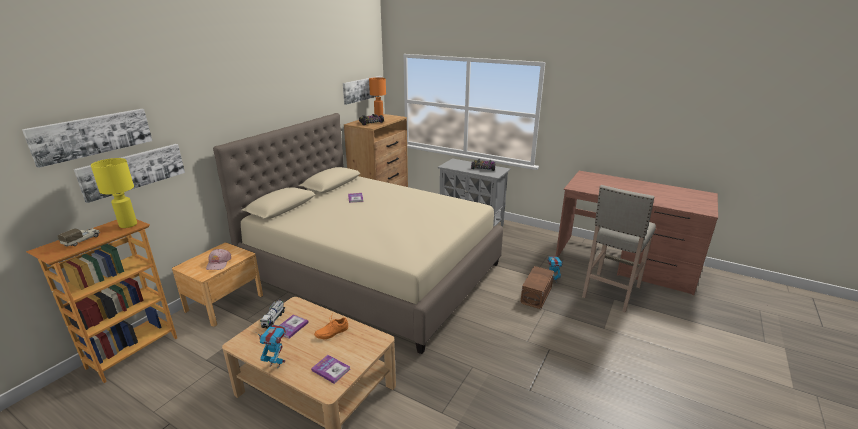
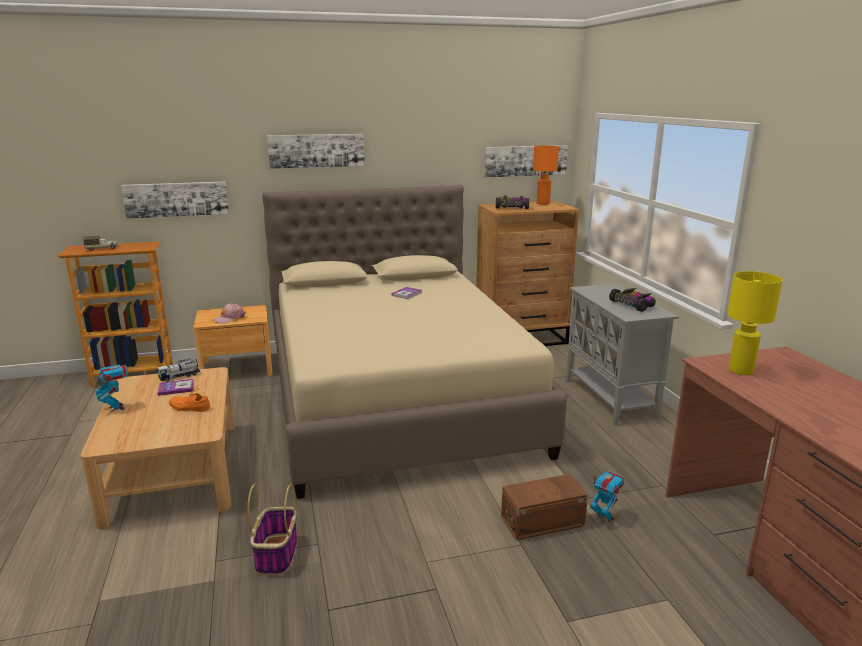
camera: 45 degrees right, 5 degrees down
picture [22,109,152,168] -> picture moved to [267,134,364,169]
yellow table lamp [91,158,137,228] -> yellow table lamp moved to [727,271,783,375]
book [311,355,350,384] -> none
beige stool [582,185,656,312] -> none
none -> basket [247,484,297,575]

